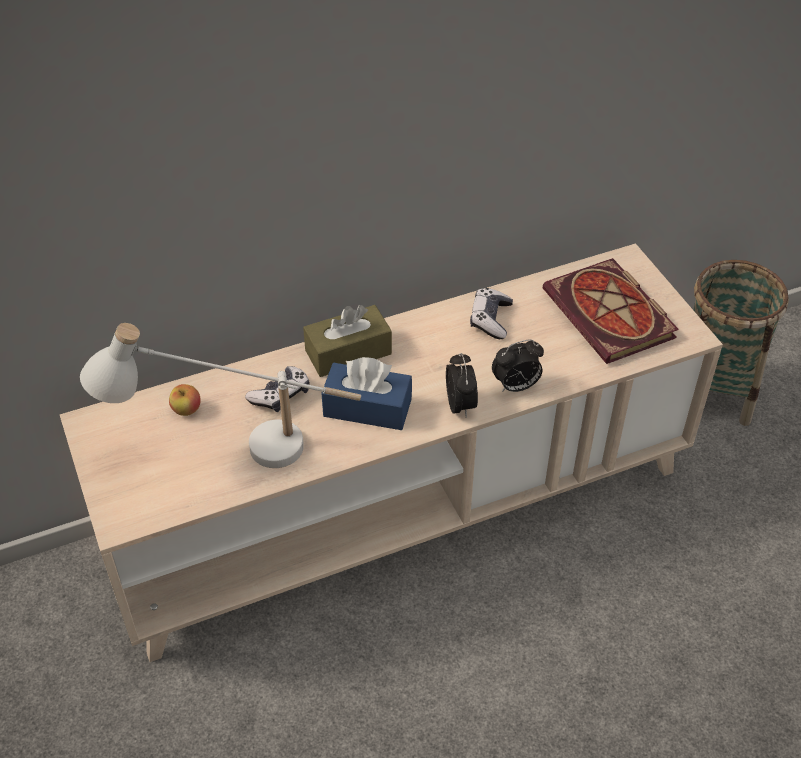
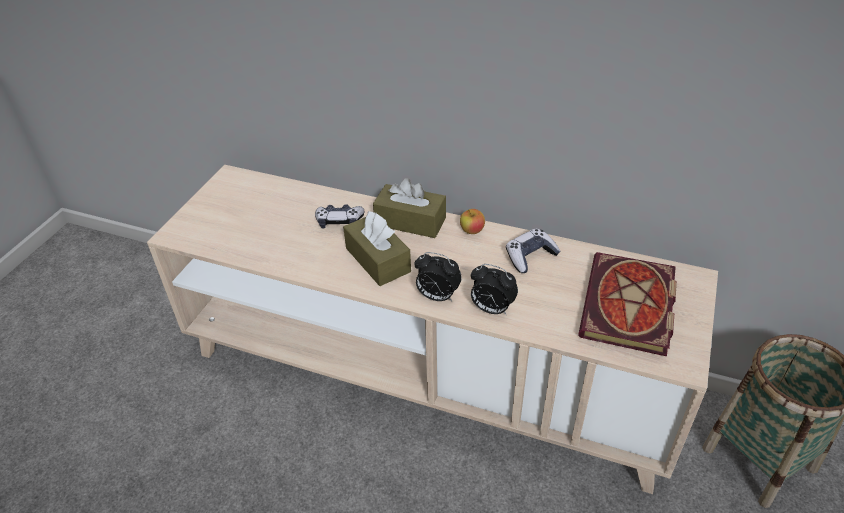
camera: 45 degrees right, 5 degrees down
white table lamp [80,323,361,468] -> none
apple [169,384,201,416] -> apple moved to [460,209,485,234]
blue tissue box [321,357,412,430] -> brown tissue box [343,211,411,286]
alarm clock [446,353,478,418] -> alarm clock turned 75 degrees clockwise [414,252,462,301]

